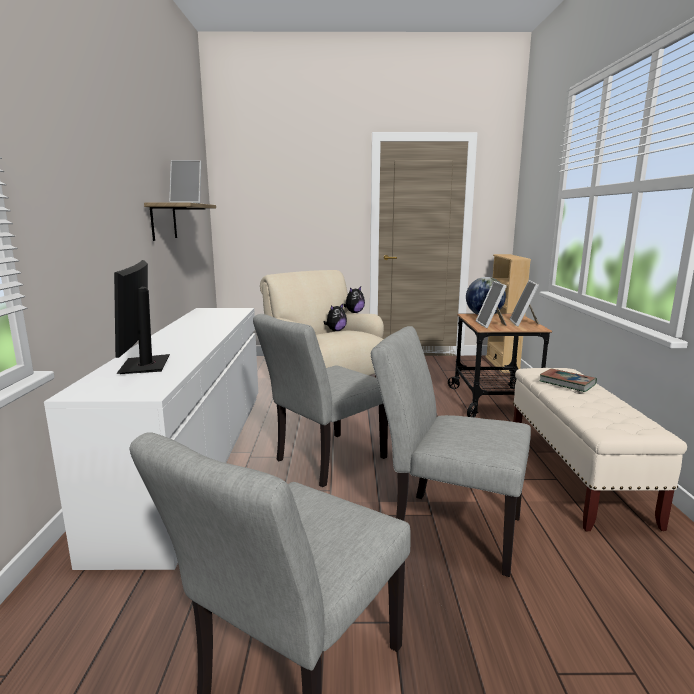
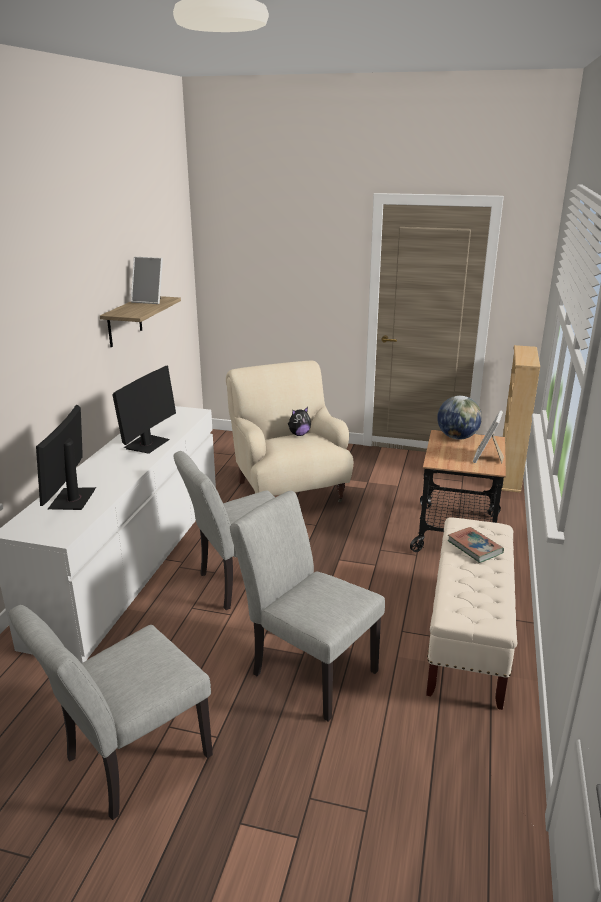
camera: 15 degrees right, 10 degrees up
plush toy [344,287,365,313] -> none
picture frame [476,281,507,328] -> none
none -> monitor [112,366,176,454]

